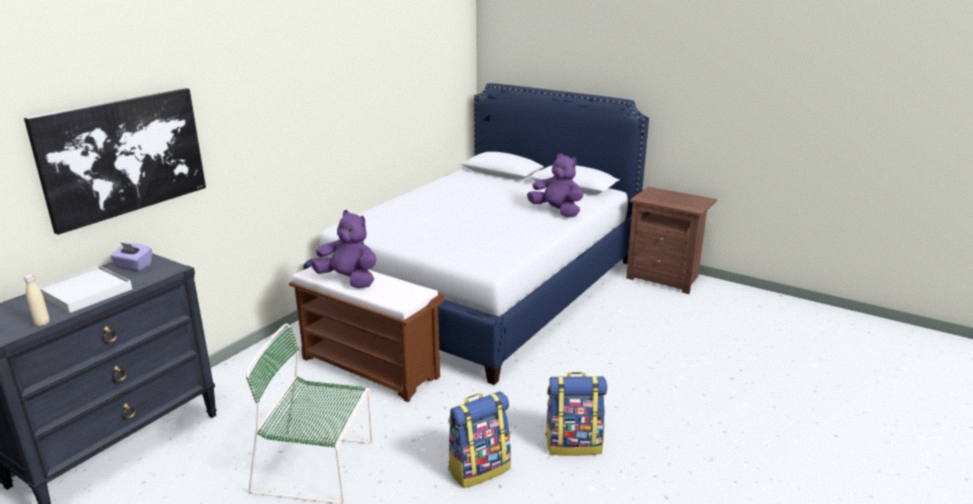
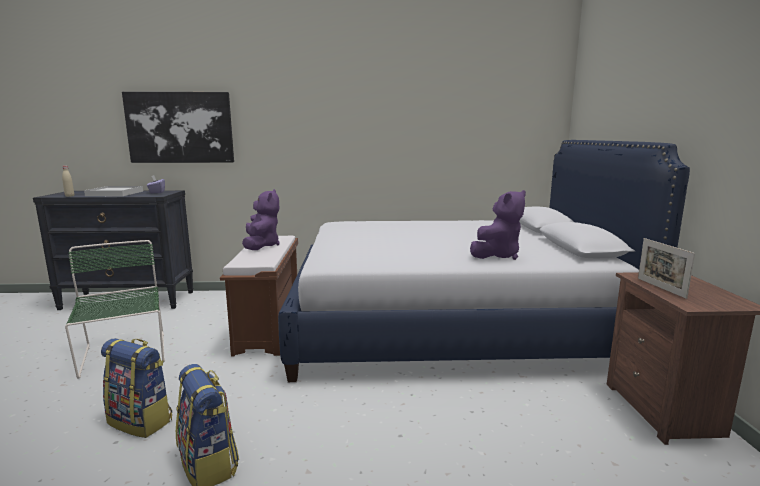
camera: 55 degrees right, 10 degrees down
purple plush toy [527,153,583,217] -> purple plush toy turned 45 degrees clockwise [470,190,526,260]
none -> picture frame [638,238,695,299]

